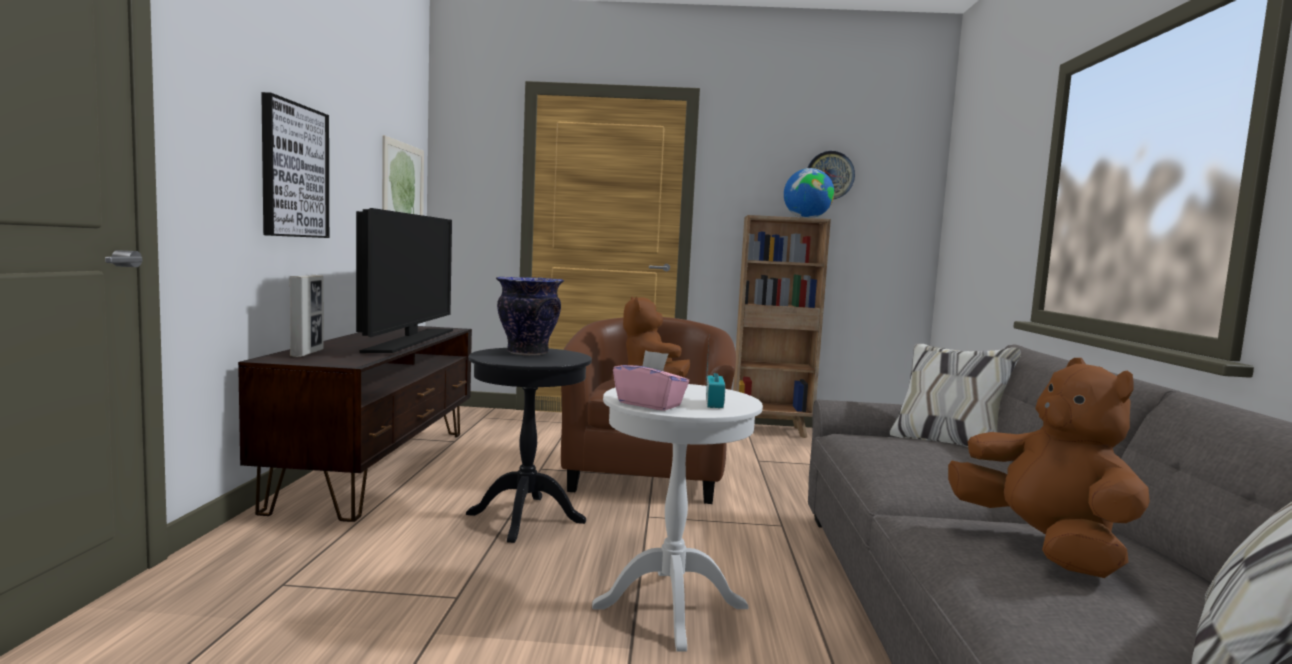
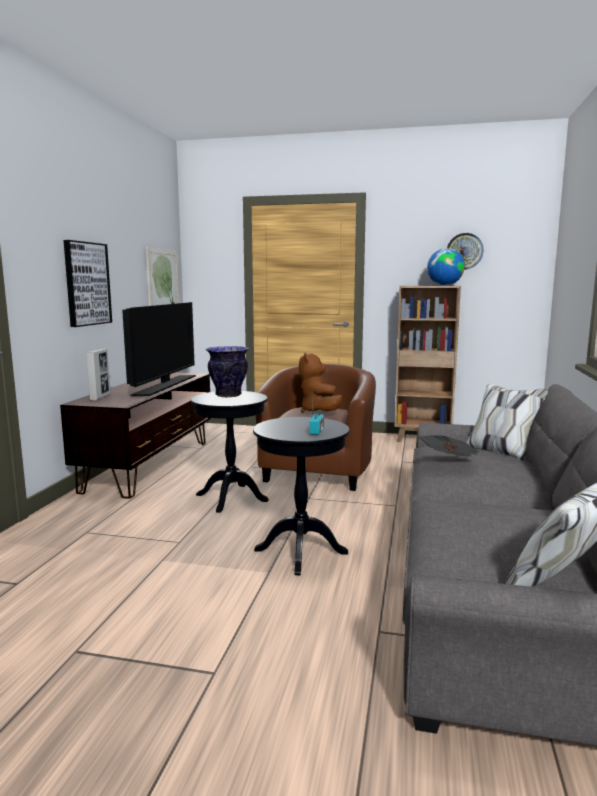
camera: 10 degrees right, 5 degrees up
white side table [592,384,763,652] -> black side table [253,417,350,575]
pink tissue box [613,350,689,411] -> none
brown plush toy [948,358,1150,578] -> none
none -> newspaper [417,435,479,457]

